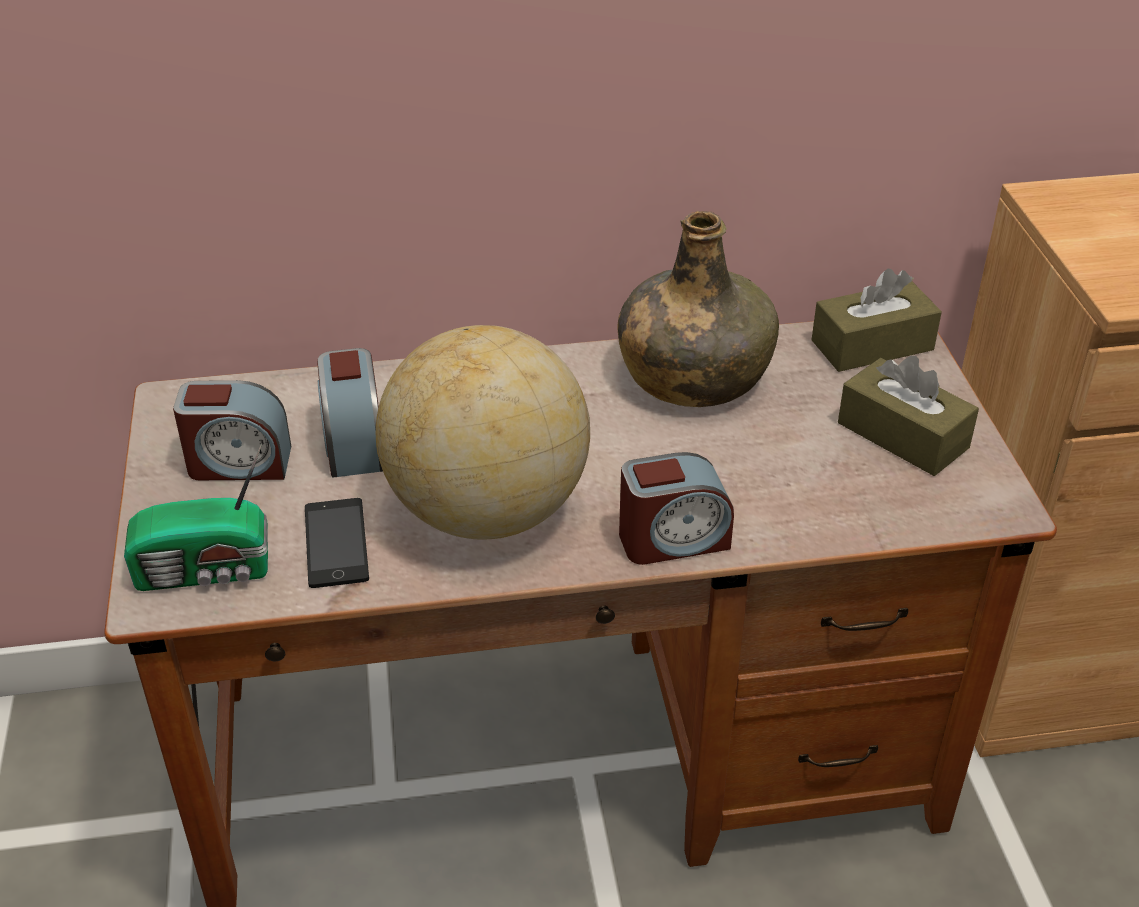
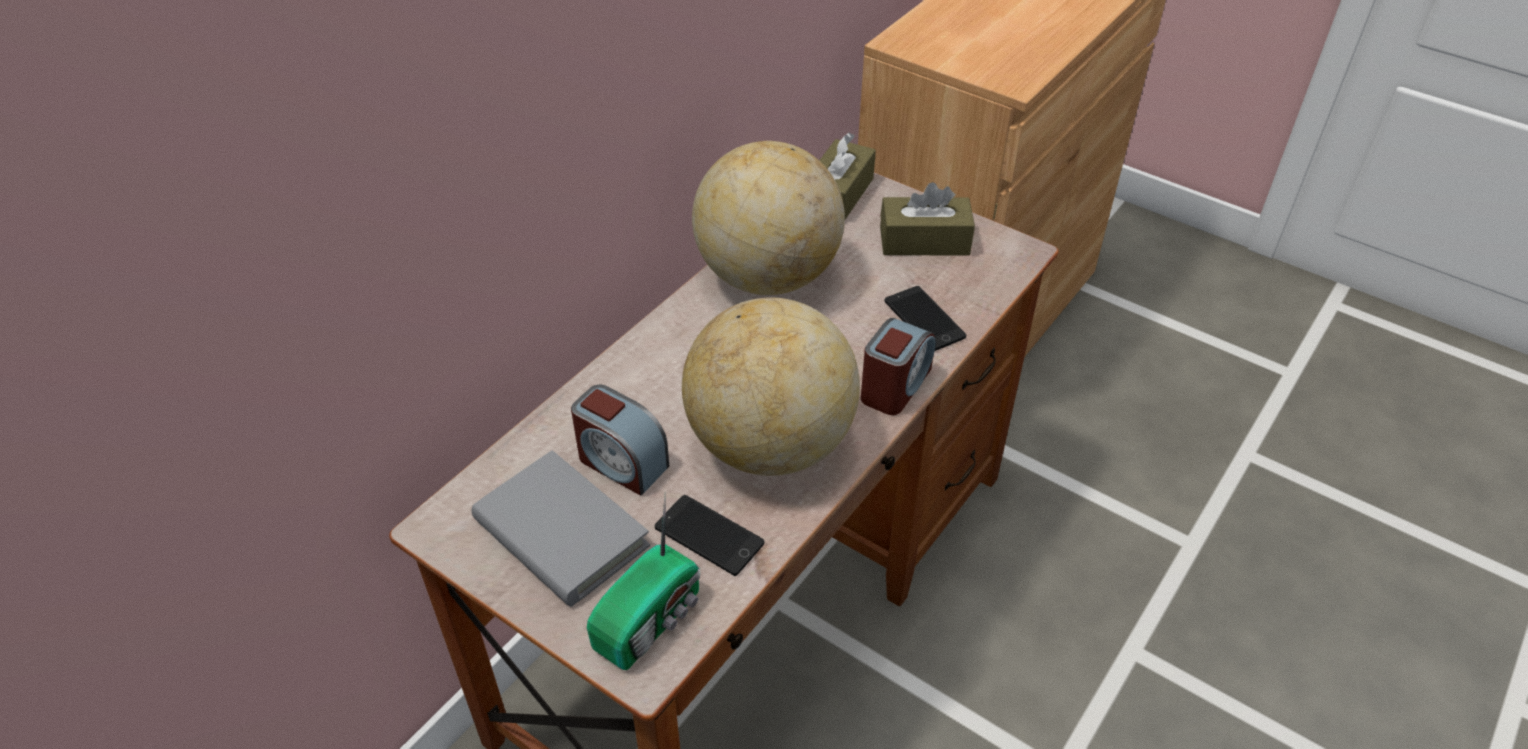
camera: 45 degrees left, 5 degrees up
alarm clock [173,380,291,480] -> grey book [472,450,650,607]
green bottle [617,211,779,407] -> globe [692,141,845,295]
none -> phone [885,286,966,351]

